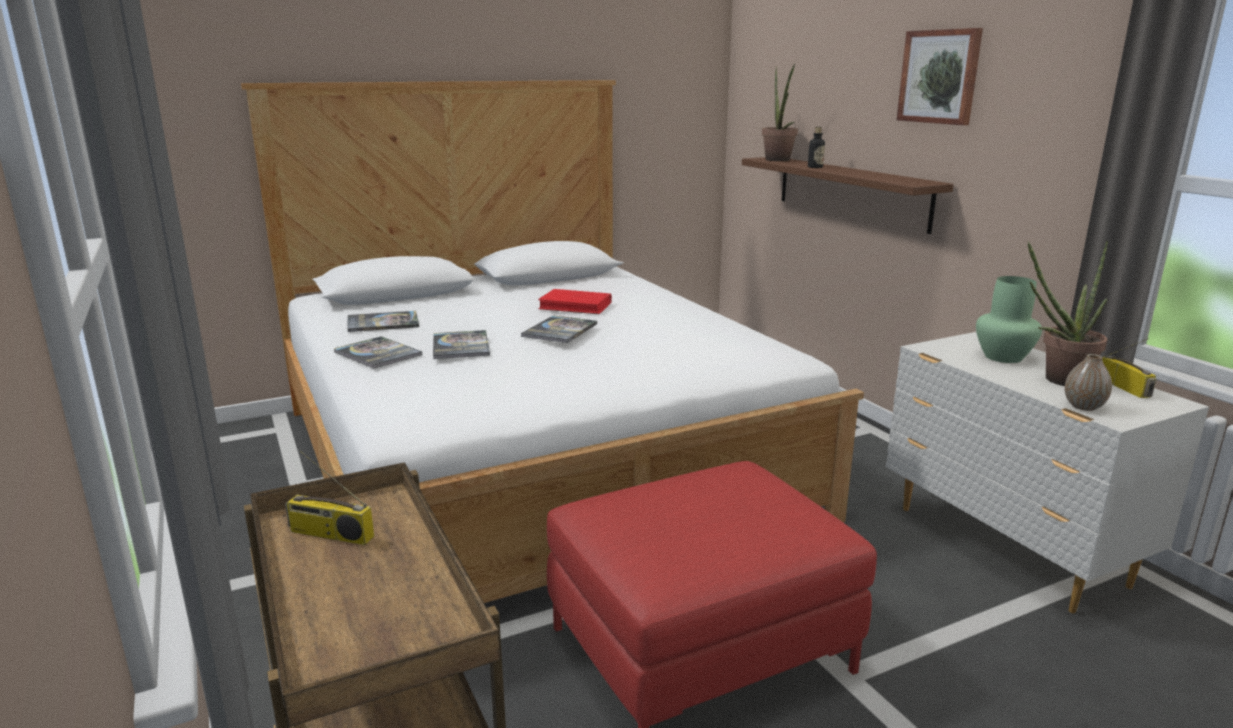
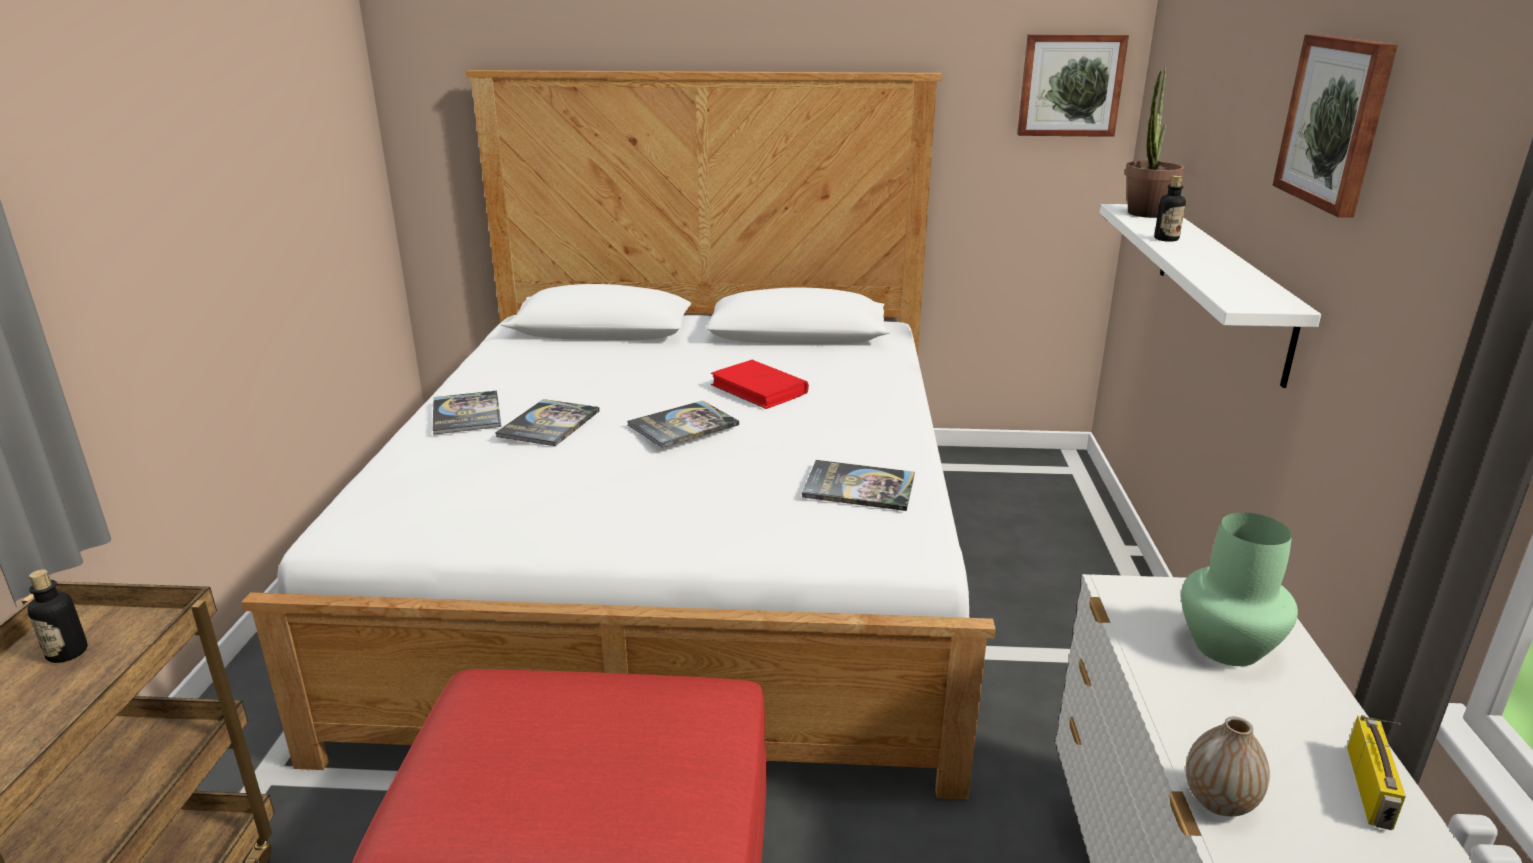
camera: 30 degrees right, 5 degrees up
radio [285,450,374,545] -> bottle [27,569,88,663]
book [347,311,419,332] -> book moved to [802,460,915,511]
brown shelf [742,157,954,234] -> white shelf [1100,204,1321,388]
potted plant [1028,241,1108,386] -> none
none -> picture [1017,34,1129,137]

